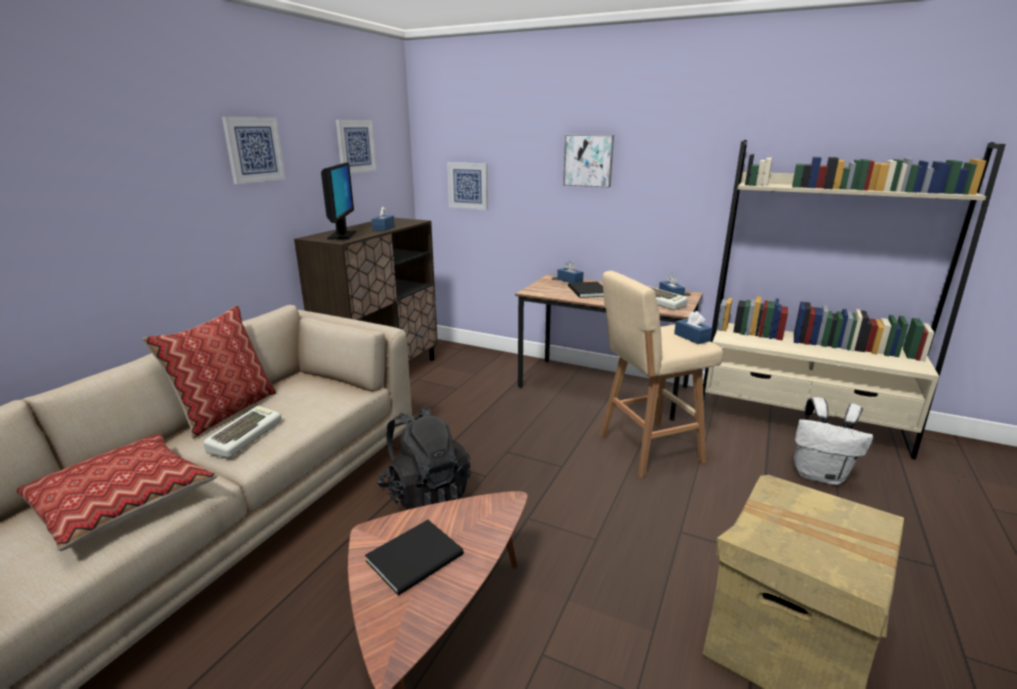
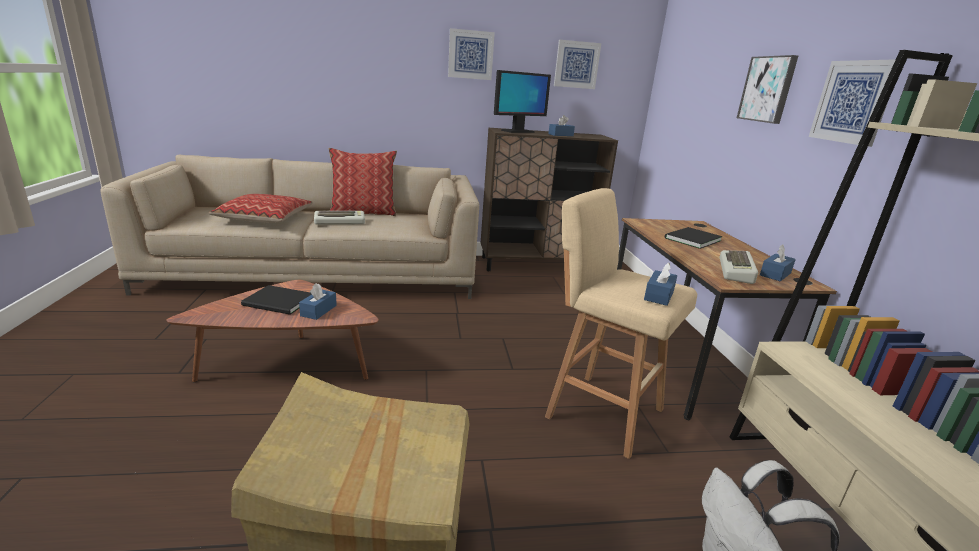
camera: 55 degrees right, 0 degrees up
black backpack [377,406,471,510] -> none
picture [447,162,488,210] -> picture moved to [809,59,896,147]
blue tissue box [557,261,584,283] -> blue tissue box moved to [299,283,337,320]

